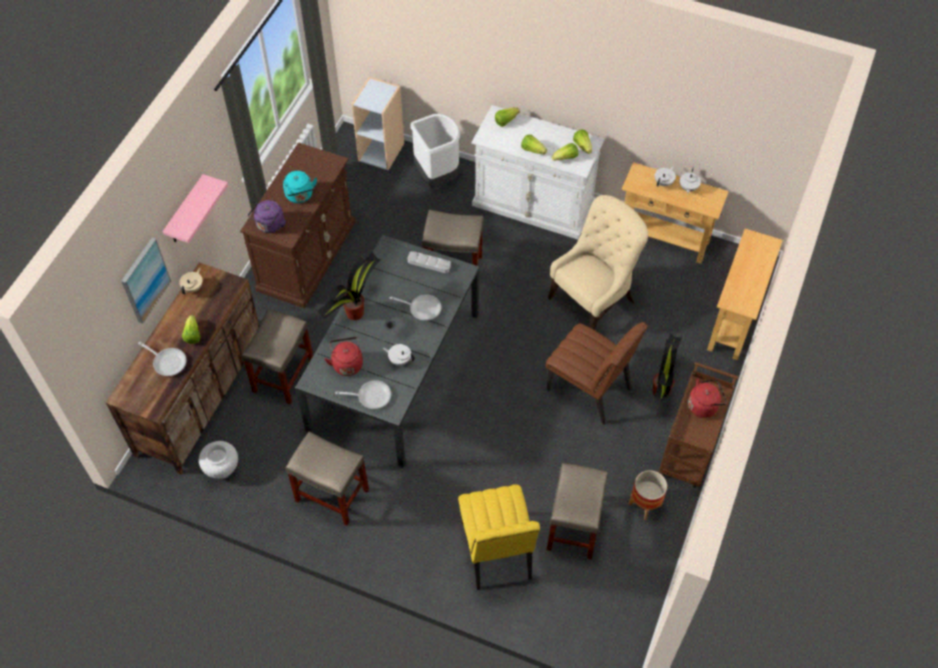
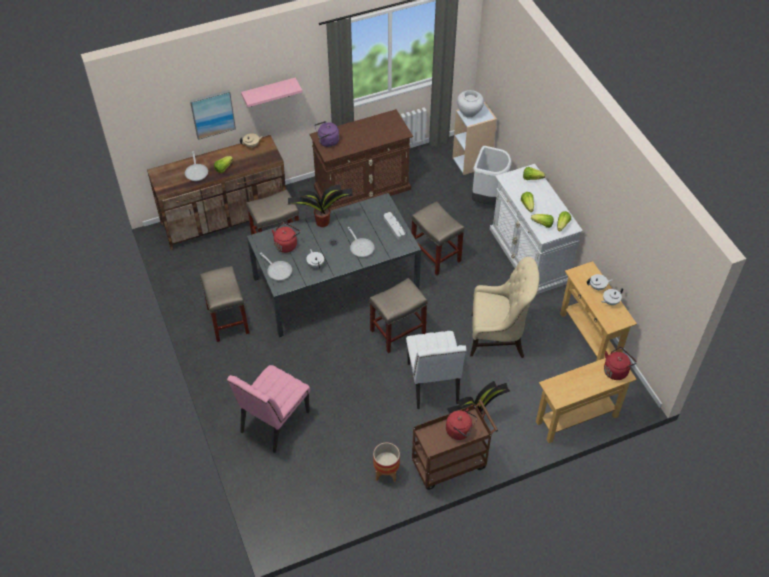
camera: 45 degrees right, 5 degrees down
white vase [199,441,238,479] -> white vase moved to [457,90,484,119]
turquoise kettle [283,171,317,203] -> none
yellow chair [458,484,540,590] -> pink chair [227,365,310,453]
brown chair [545,322,648,424] -> white chair [406,331,466,409]
beige stool [547,463,608,559] -> beige stool moved to [369,278,427,353]
none -> red kettle [604,347,637,380]

